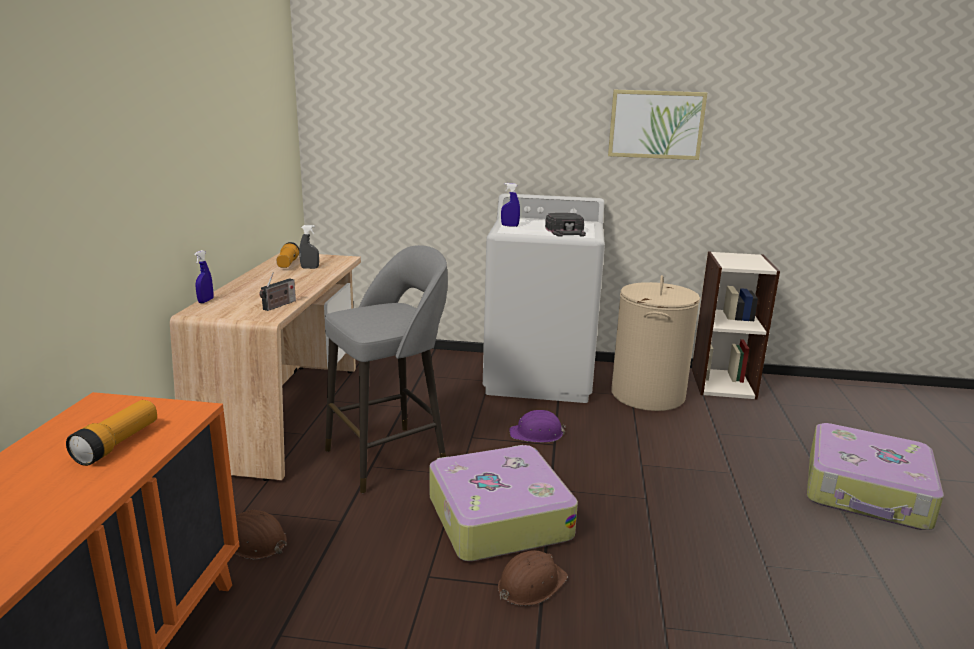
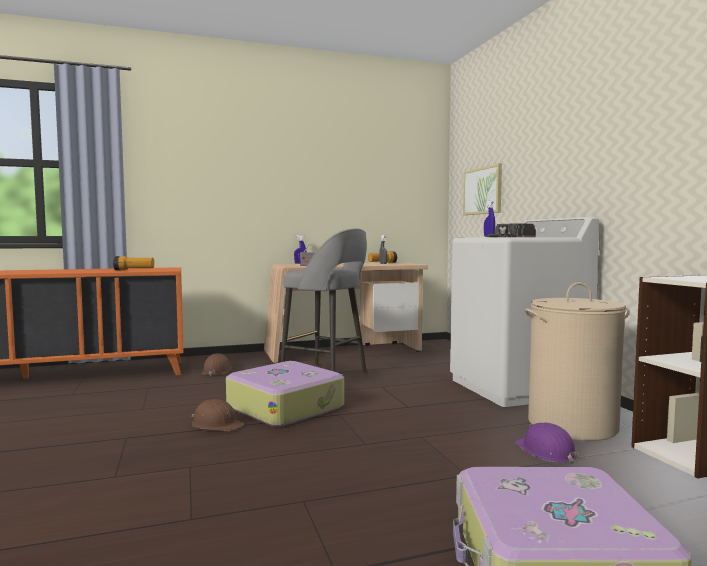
camera: 65 degrees right, 15 degrees down
purple hard hat [509,410,566,442] -> purple hard hat moved to [515,423,579,464]
picture [608,90,707,160] -> picture moved to [463,163,502,215]

